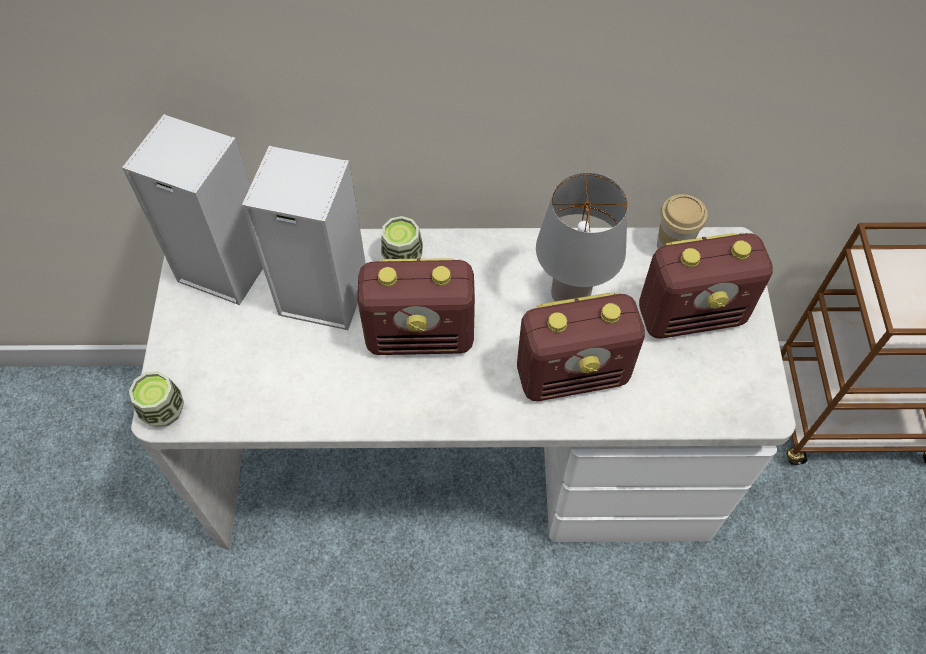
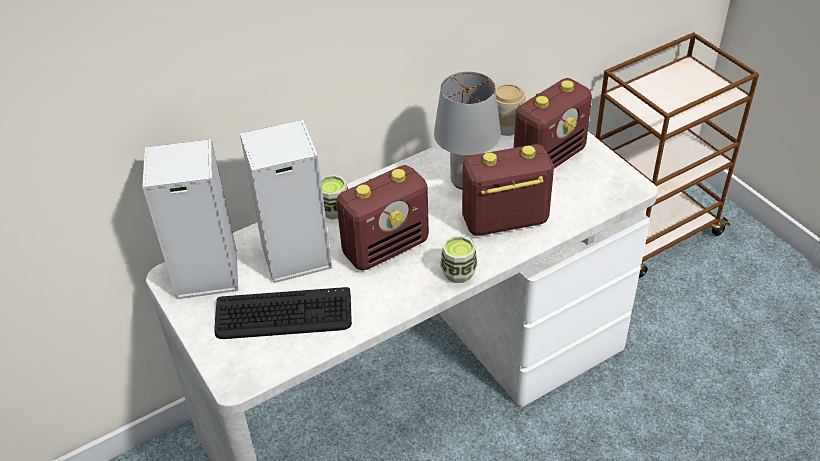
camera: 30 degrees left, 15 degrees down
cup [129,371,184,427] -> cup moved to [440,236,478,283]
radio [517,292,645,401] -> radio turned 150 degrees counterclockwise [462,144,554,236]
none -> keyboard [214,287,352,339]

